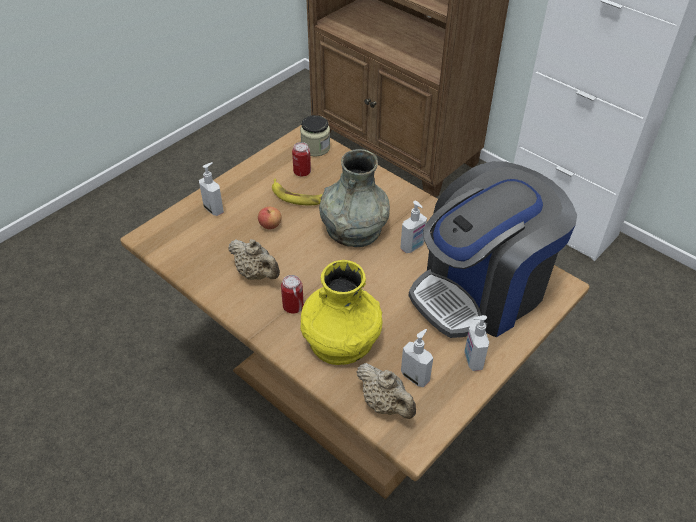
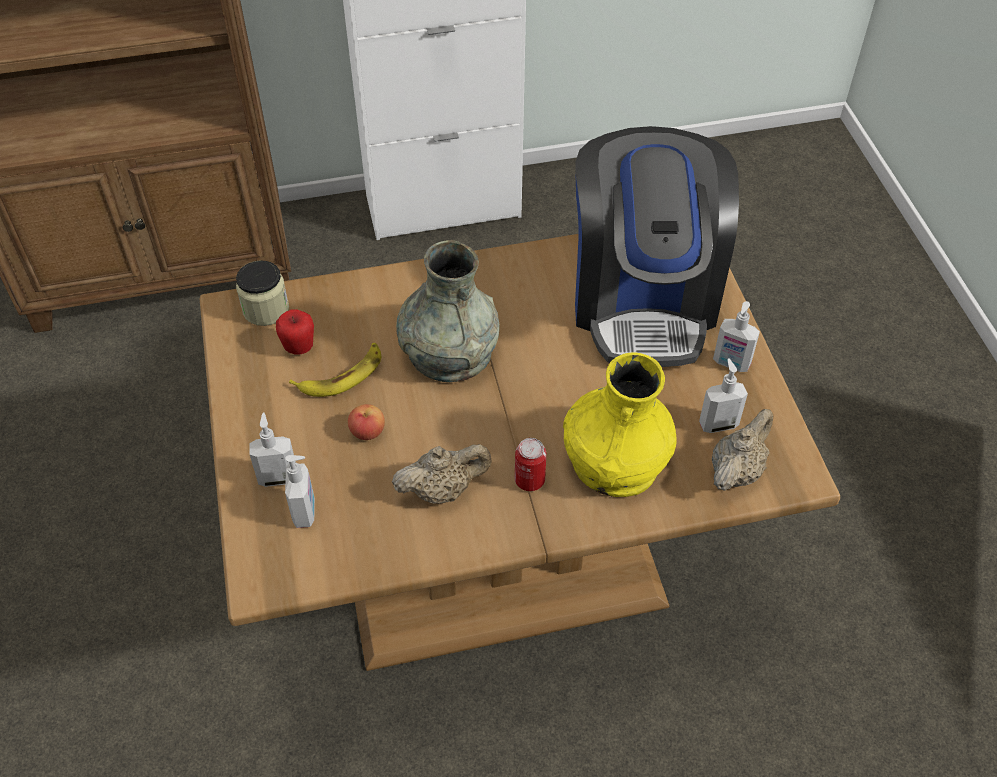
camera: 55 degrees left, 5 degrees up
can [292,142,311,176] -> apple [276,309,314,354]
beige teapot [357,363,416,419] -> beige teapot turned 45 degrees counterclockwise [712,409,773,491]
soap dispenser [400,201,427,253] -> soap dispenser moved to [285,455,315,528]

